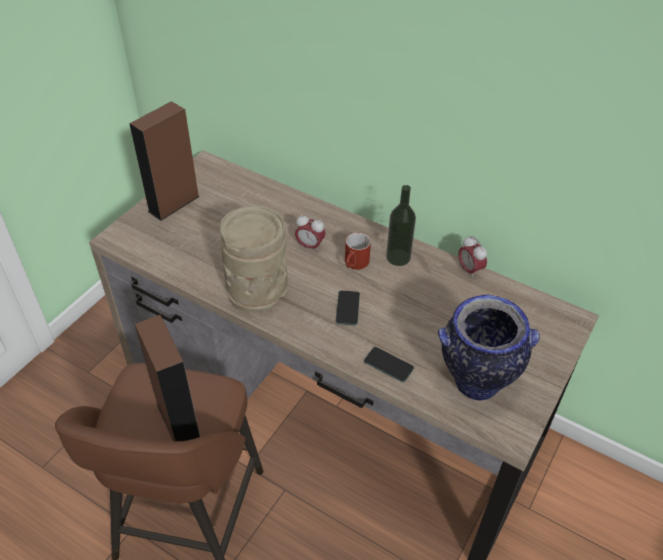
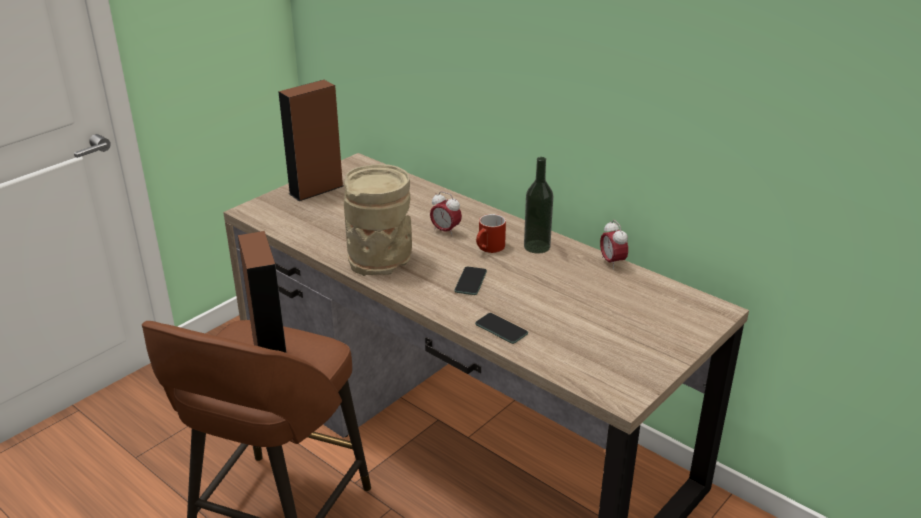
camera: 10 degrees right, 15 degrees down
vase [438,295,540,400] -> none

